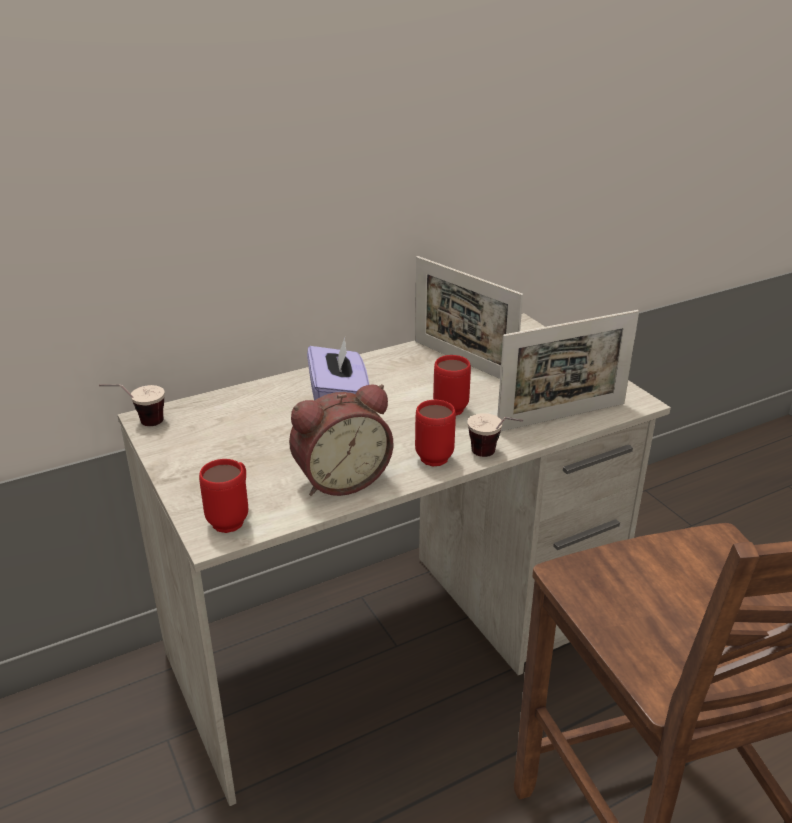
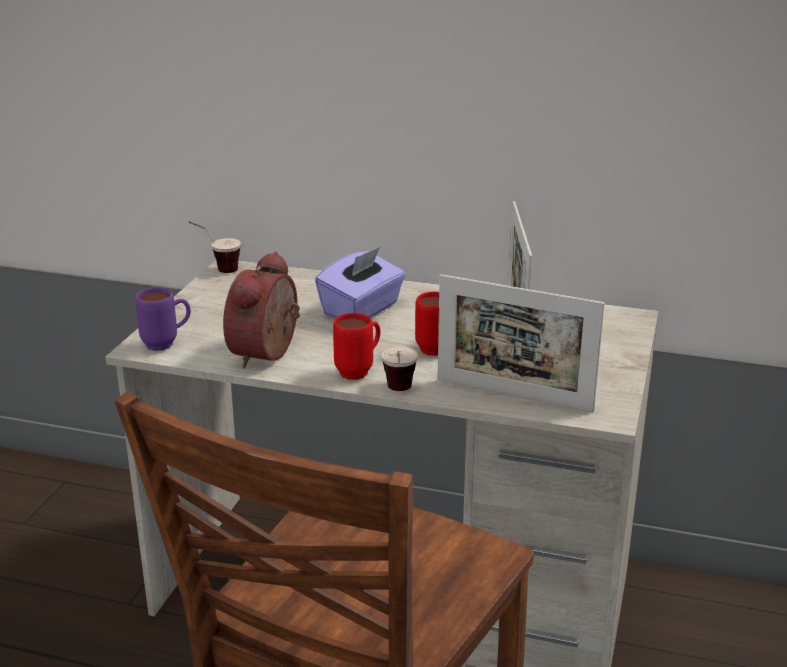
camera: 45 degrees right, 5 degrees down
red mug [199,459,248,533] -> purple mug [135,287,191,351]
alarm clock [289,384,393,496] -> alarm clock turned 90 degrees clockwise [223,251,300,369]

